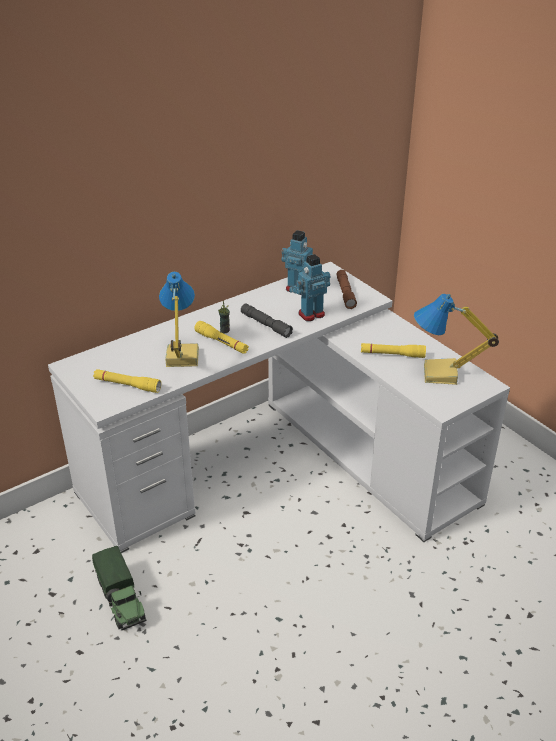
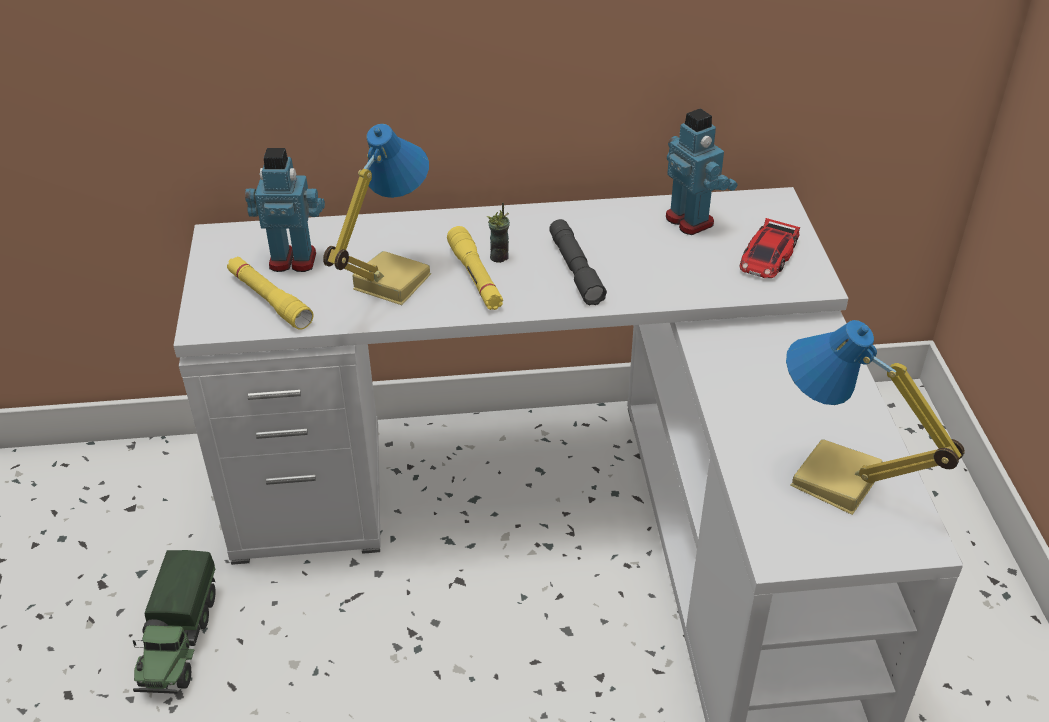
camera: 30 degrees right, 5 degrees up
toy robot [289,254,330,321] -> toy robot moved to [245,148,325,272]
brown flashlight [337,270,357,309] -> toy car [740,218,800,278]
yellow flashlight [361,343,426,358] -> none

